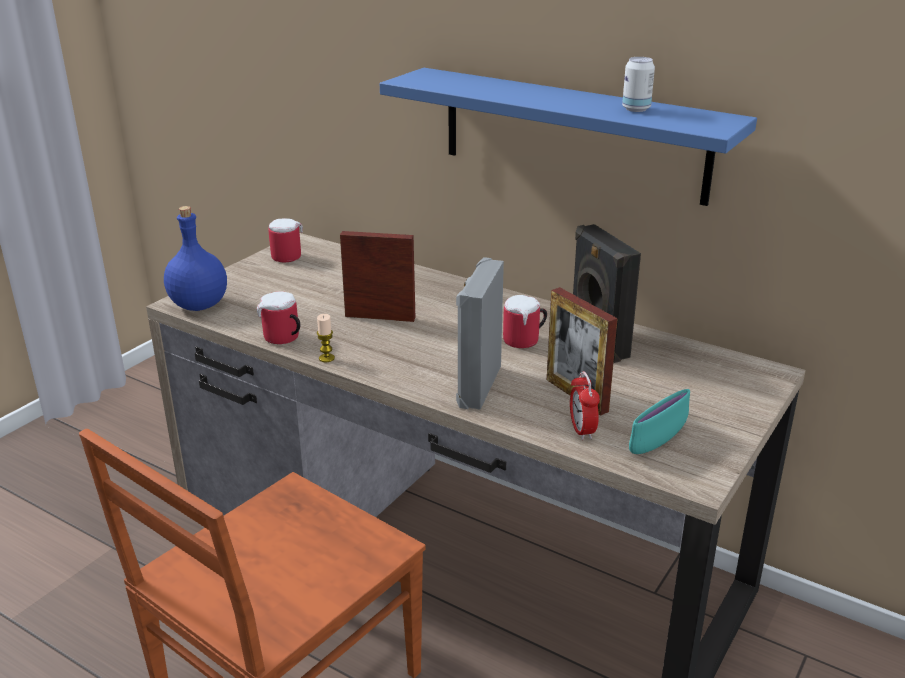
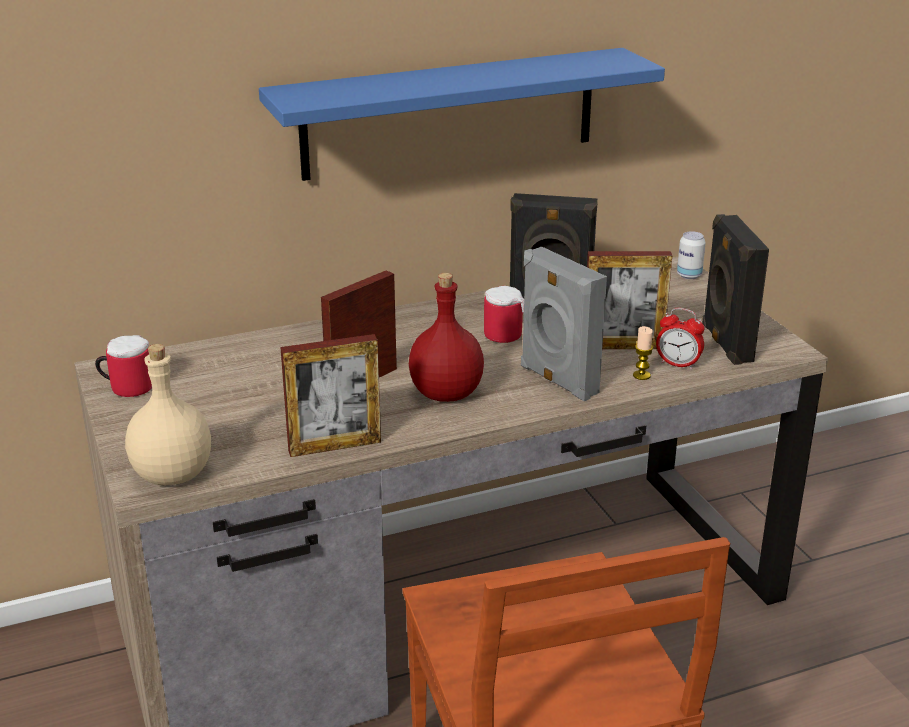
camera: 55 degrees left, 0 degrees up
blue bottle [164,206,227,311] -> beige bottle [125,344,211,485]
mug [257,291,300,344] -> picture frame [280,334,381,457]
candle [317,314,335,362] -> candle moved to [633,326,653,380]
can [622,57,655,112] -> can moved to [677,231,706,279]
turquoise bowl [629,389,690,454] -> black speaker [702,214,769,365]
none -> red bottle [409,273,484,402]

